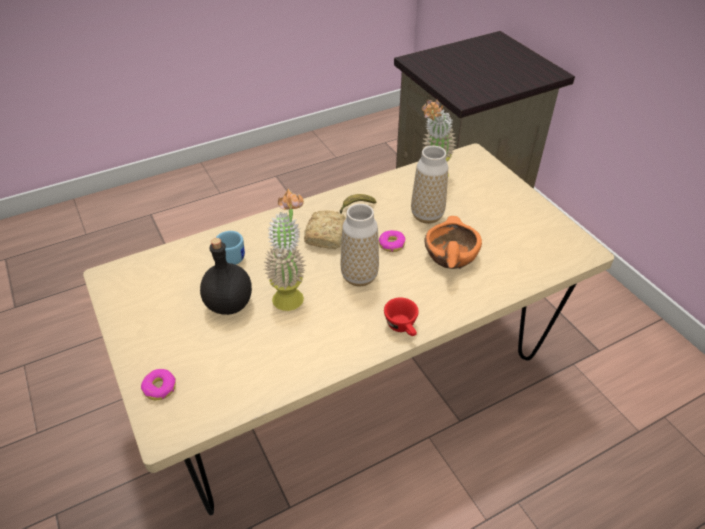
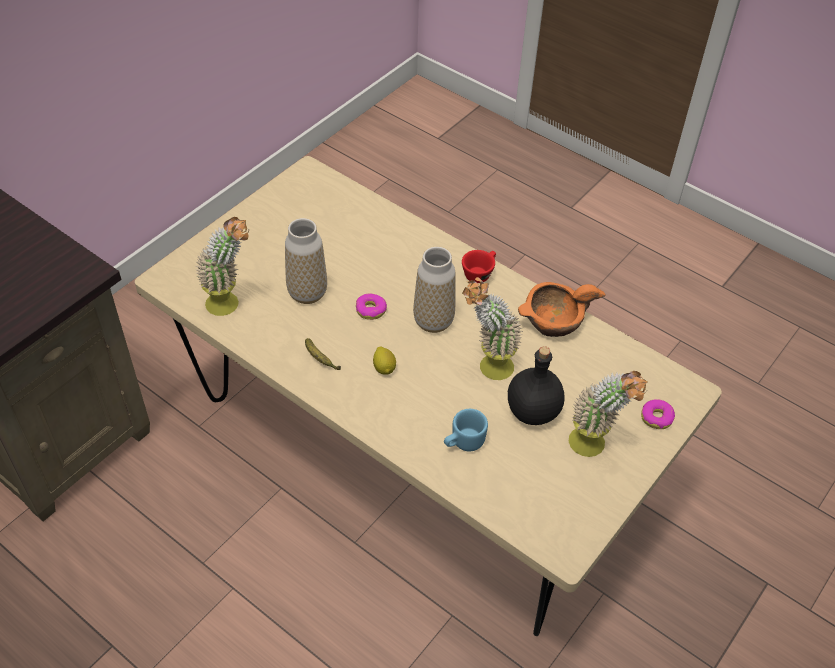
camera: 115 degrees left, 5 degrees up
bread [304,210,346,249] -> lemon [373,346,396,375]
orange bowl [424,216,482,269] -> orange bowl moved to [518,282,606,337]
none -> potted plant [569,371,648,457]

